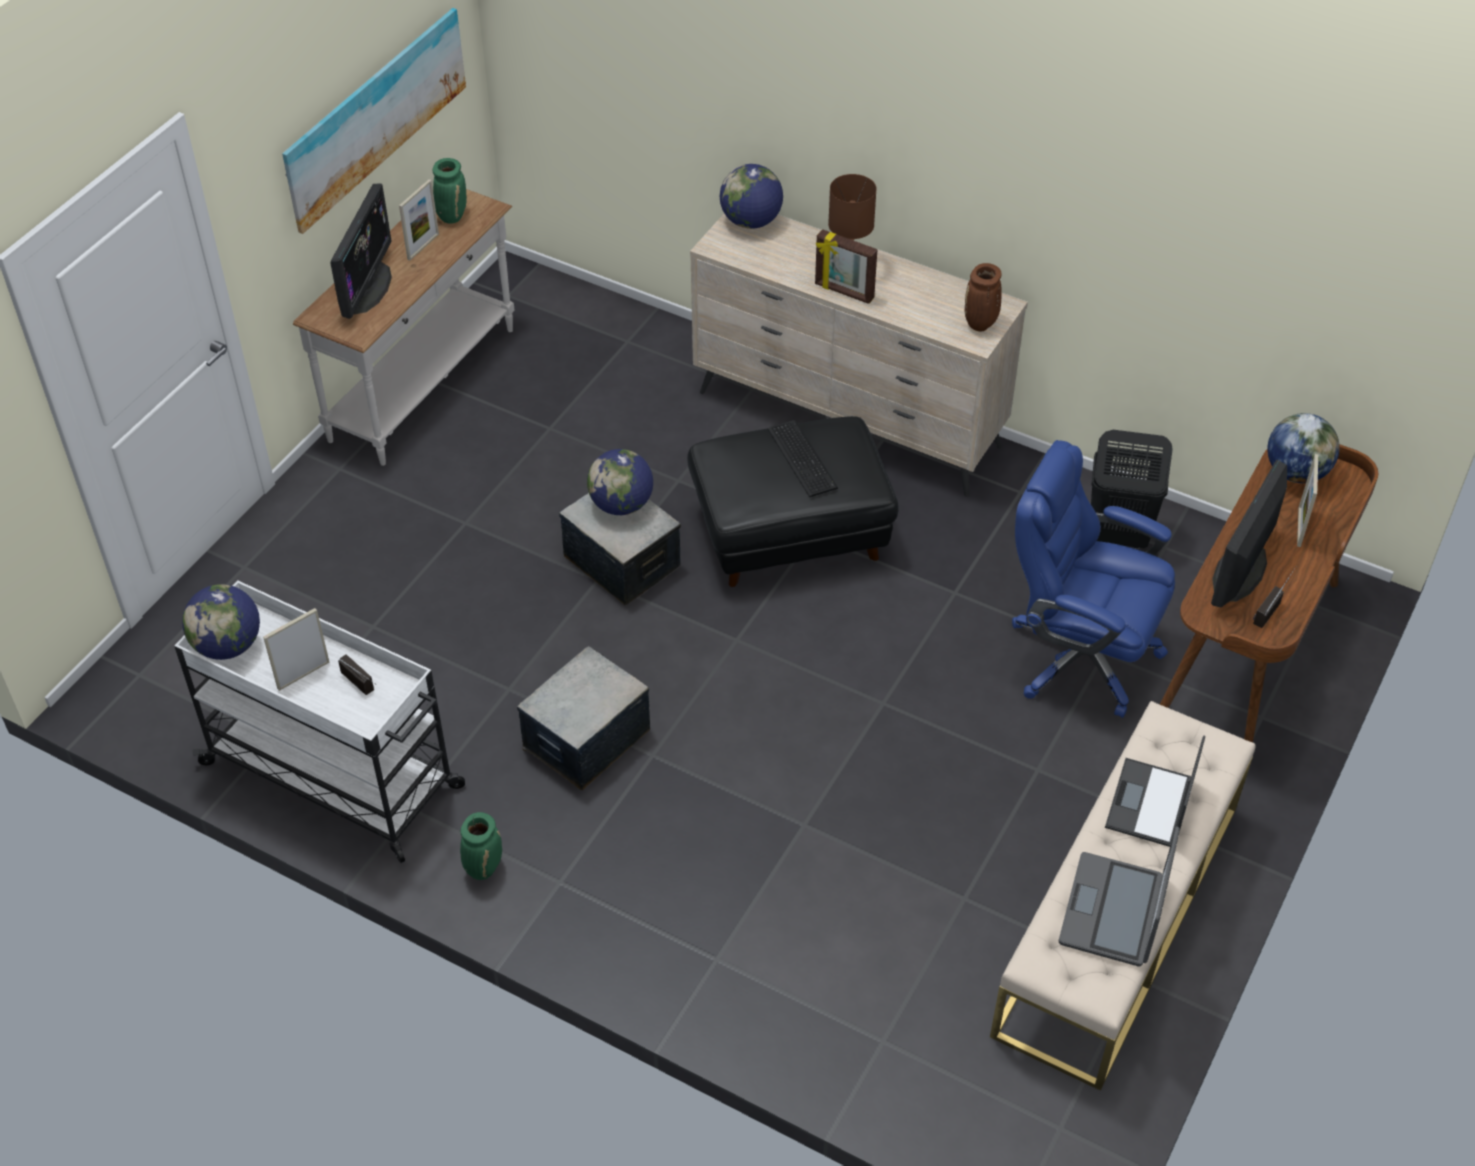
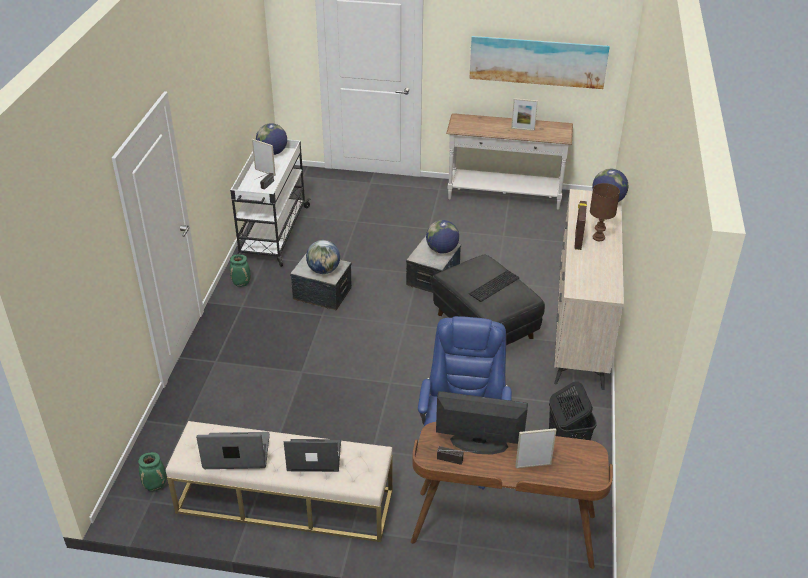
camera: 70 degrees right, 10 degrees down
monitor [331,183,392,319] -> none
green vase [433,158,467,224] -> green vase moved to [138,452,166,491]
brown vase [965,263,1002,331] -> none
globe [1267,413,1340,483] -> globe moved to [306,240,340,274]

